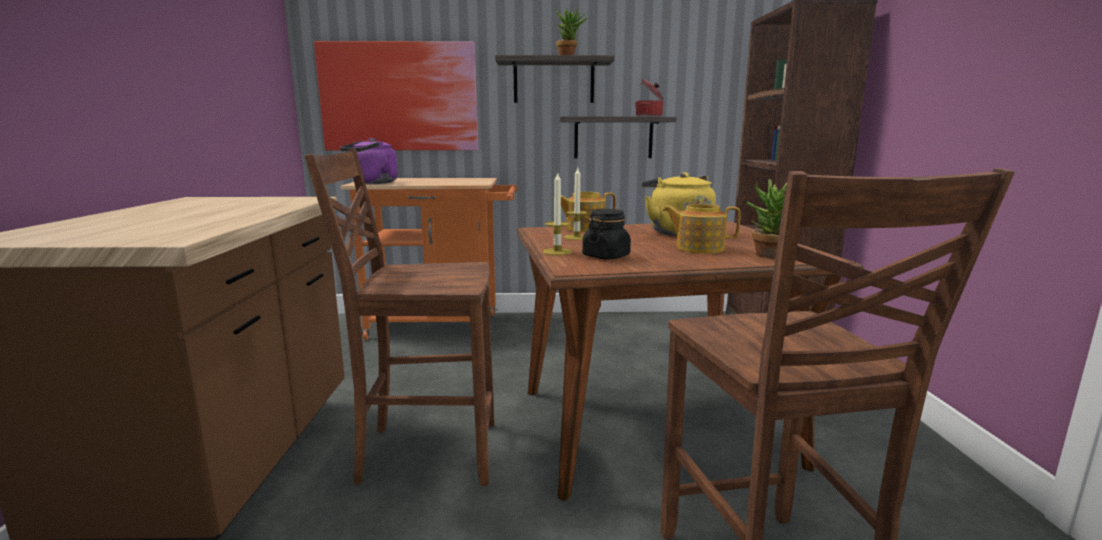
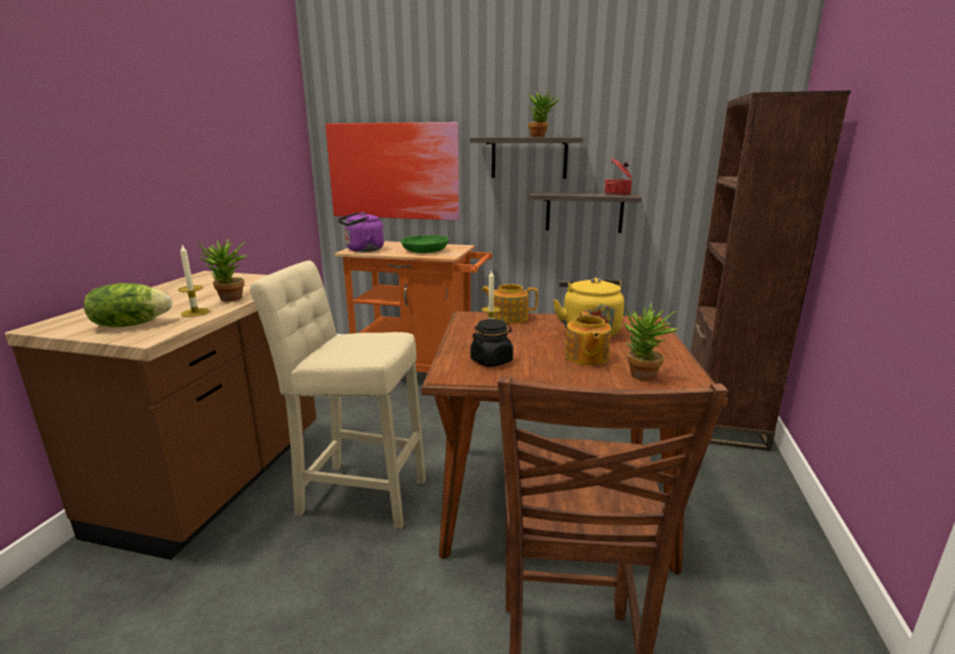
camera: 15 degrees right, 5 degrees up
brown chair [305,149,494,486] -> beige stool [250,260,426,529]
candle [543,172,572,255] -> candle moved to [178,245,210,317]
teapot [662,204,741,253] -> teapot turned 120 degrees counterclockwise [565,311,611,365]
none -> lettuce [84,283,172,327]
none -> potted plant [199,239,247,302]
none -> green bowl [401,235,449,253]

